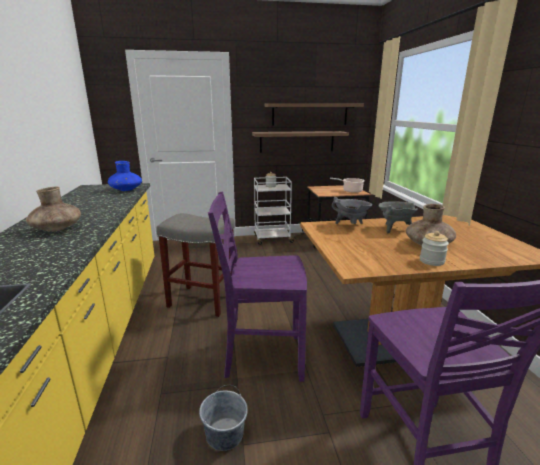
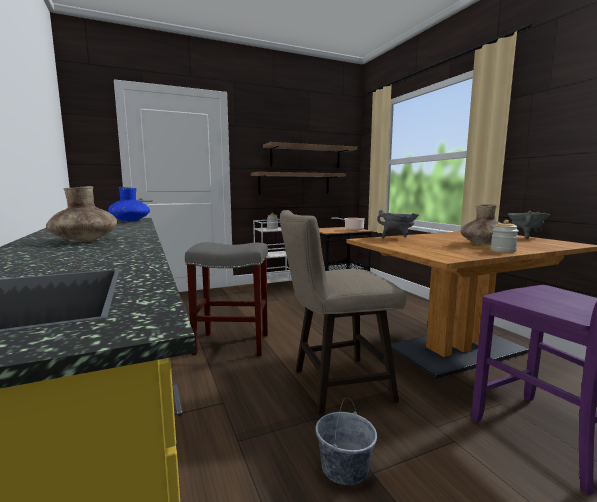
camera: 15 degrees left, 10 degrees down
purple chair [208,192,307,382] -> beige stool [280,210,406,413]
grey cooking pot [378,201,418,233] -> grey cooking pot moved to [508,211,550,240]

